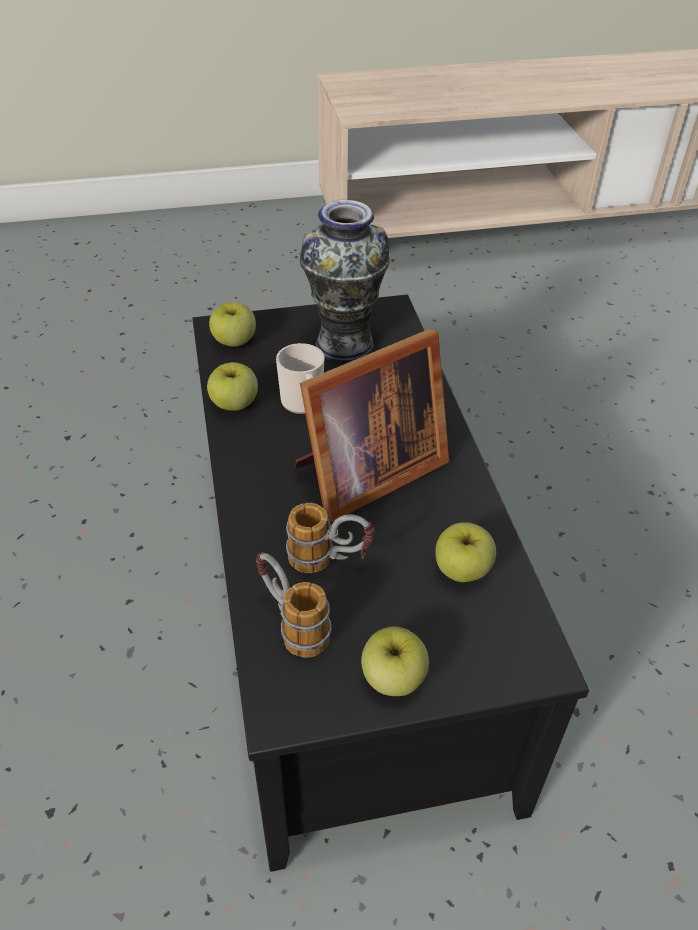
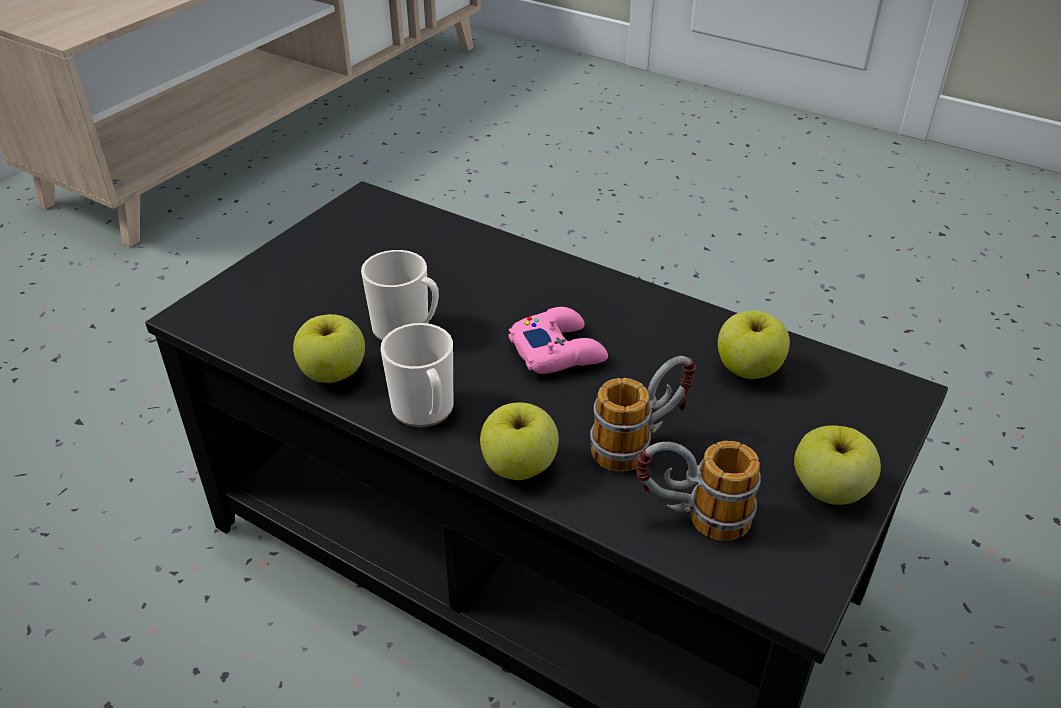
camera: 45 degrees left, 5 degrees down
apple [209,302,256,347] -> apple moved to [480,403,559,480]
picture frame [294,329,449,522] -> pink game controller [509,307,608,374]
vase [300,200,390,362] -> none
none -> mug [381,323,454,427]

